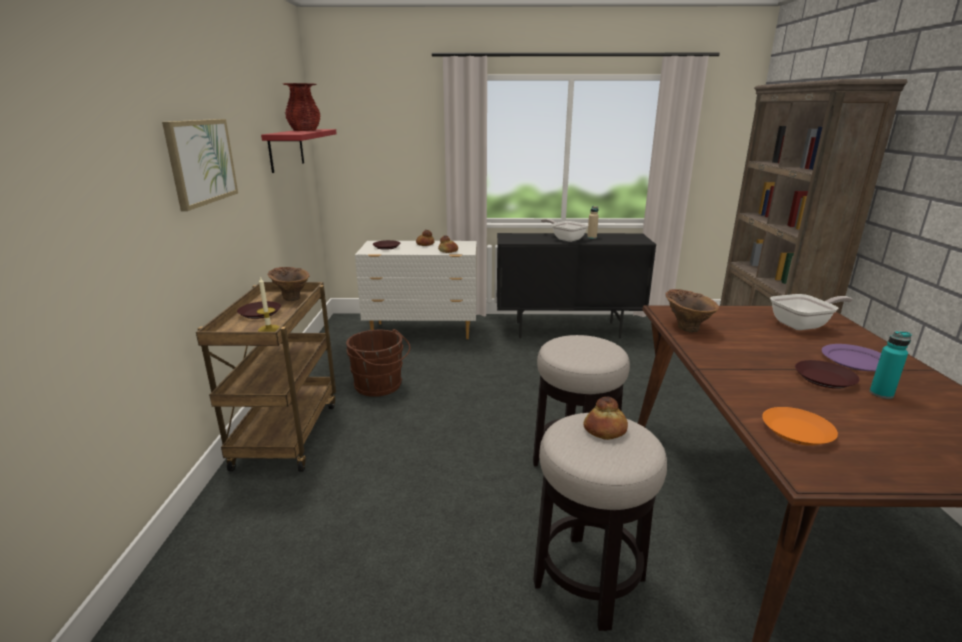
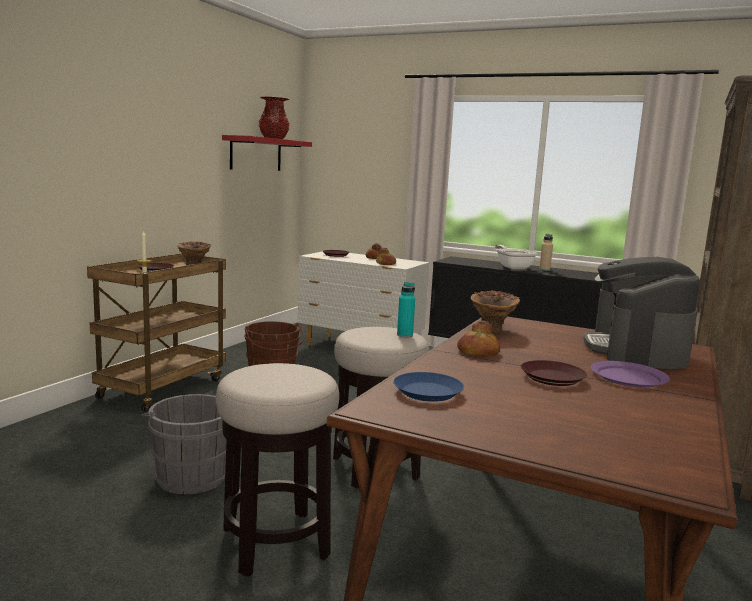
camera: 25 degrees right, 10 degrees down
picture [162,119,238,211] -> none
bread [583,397,628,440] -> bread moved to [457,320,500,356]
orange plate [762,407,838,446] -> blue plate [393,372,464,402]
frying pan [770,294,853,330] -> coffee machine [583,257,700,369]
turquoise bottle [870,331,912,399] -> turquoise bottle moved to [397,282,415,338]
none -> grey bucket [141,394,227,494]

